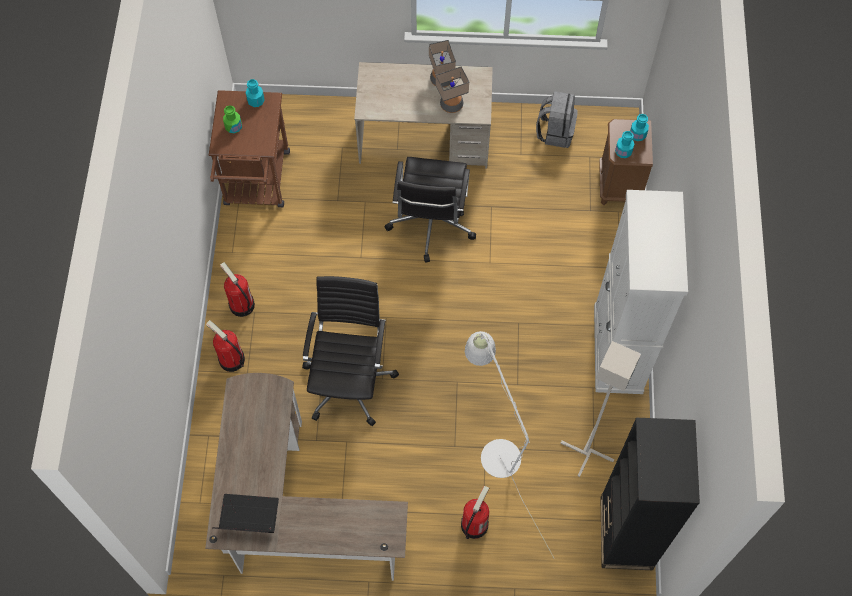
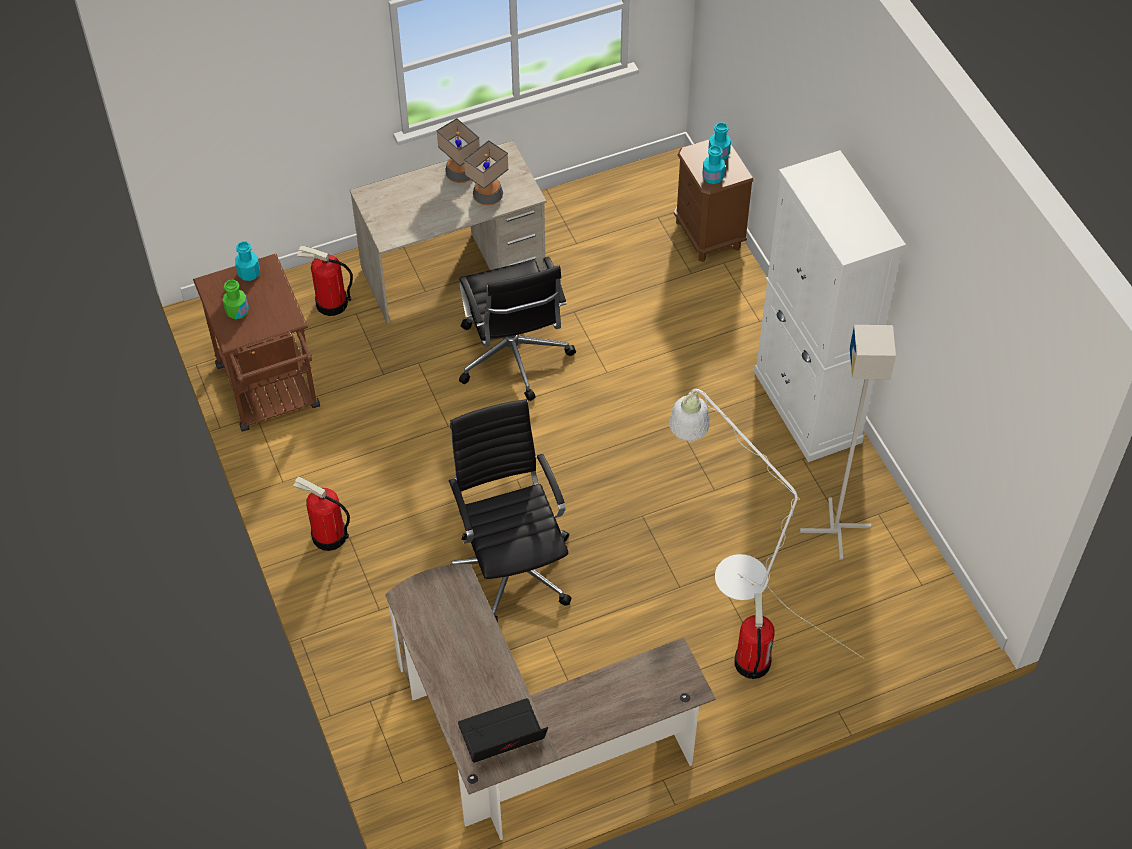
camera: 25 degrees left, 10 degrees down
fire extinguisher [206,320,245,372] -> fire extinguisher moved to [297,246,353,316]
grey backpack [536,91,578,148] -> none
black bookcase [600,418,700,570] -> none

